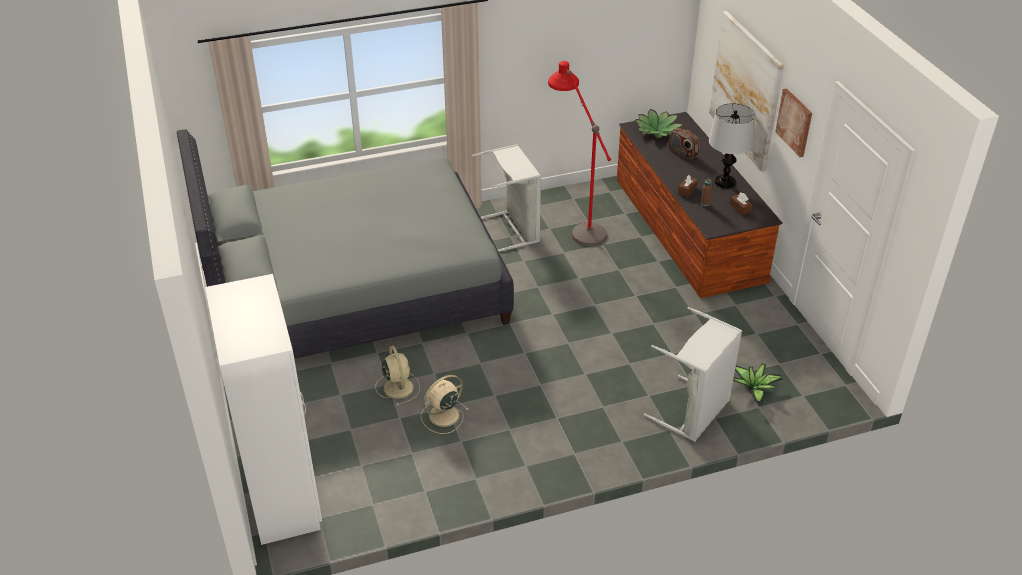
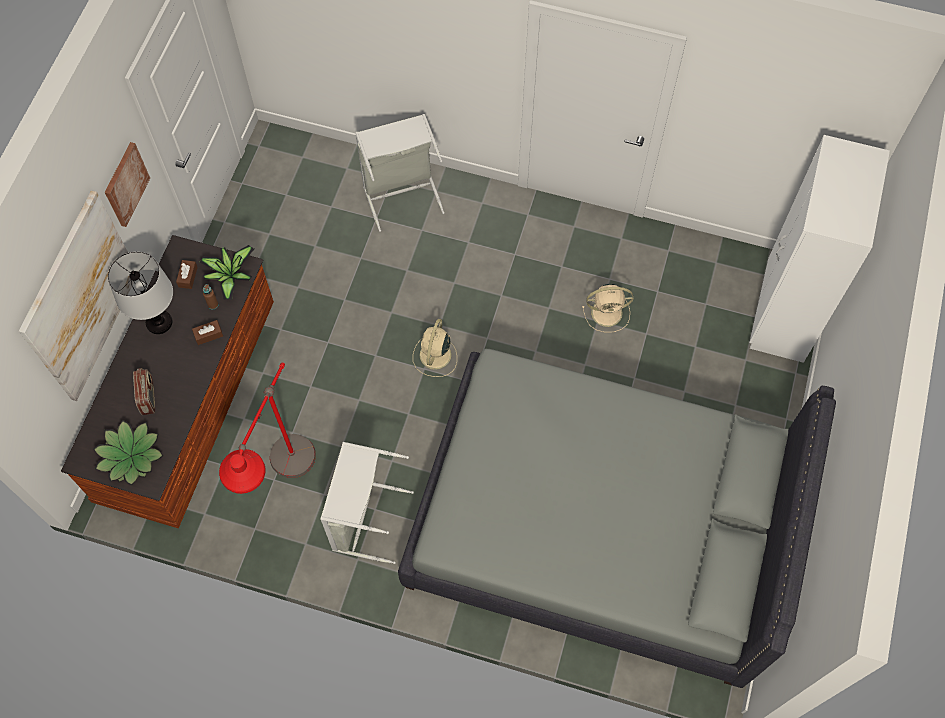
camera: 145 degrees left, 25 degrees up
beige fan [375,345,420,406] -> beige fan moved to [413,319,457,377]
potted plant [733,363,783,402] -> potted plant moved to [200,245,254,300]

